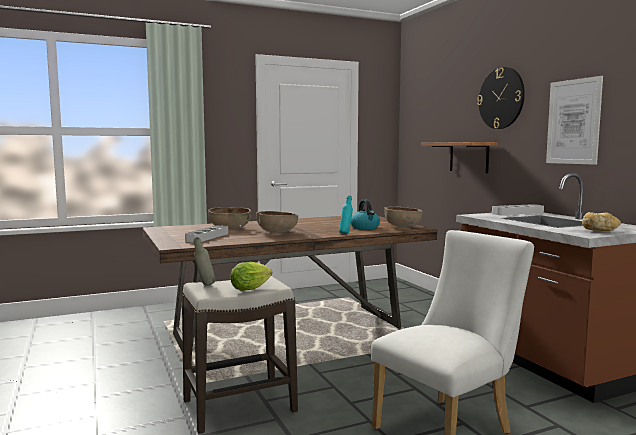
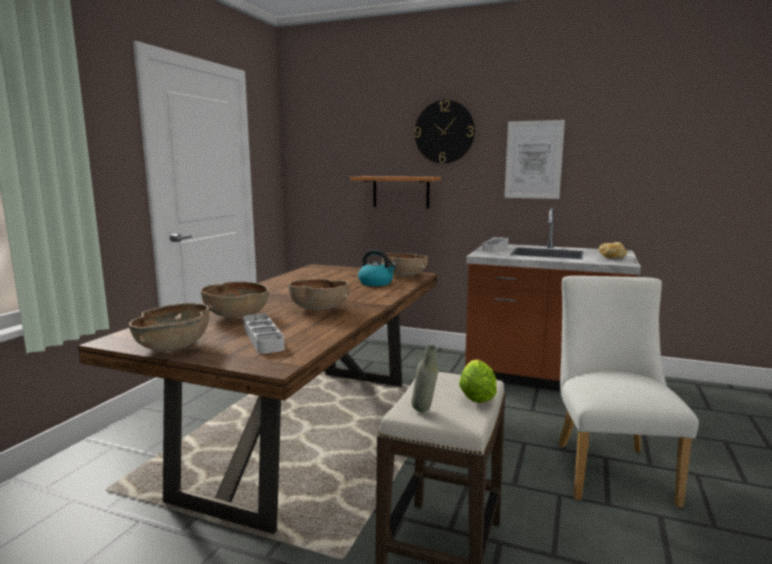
camera: 45 degrees left, 5 degrees up
turquoise bottle [339,195,353,234] -> none
none -> brown bowl [129,303,209,352]

